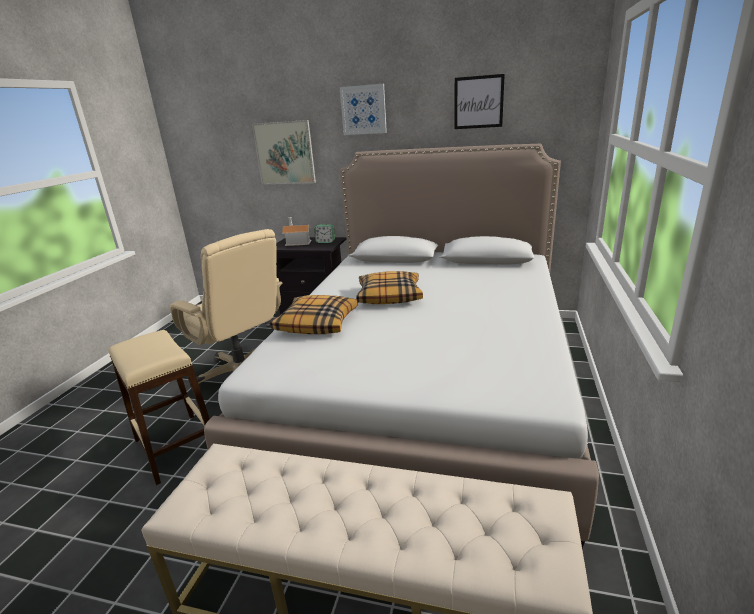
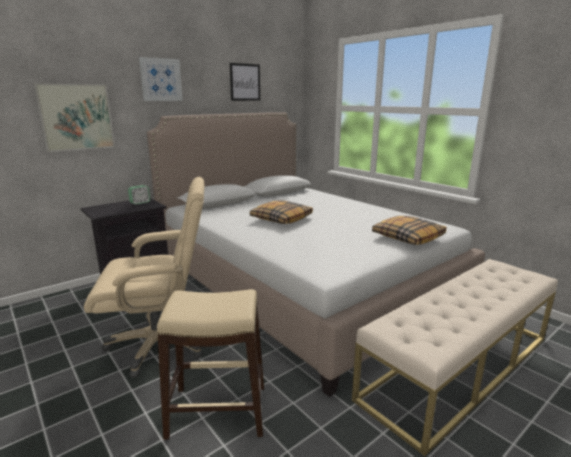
camera: 55 degrees left, 5 degrees down
pillow [270,295,358,334] -> pillow moved to [372,216,446,245]
toy house [282,217,311,246] -> none

